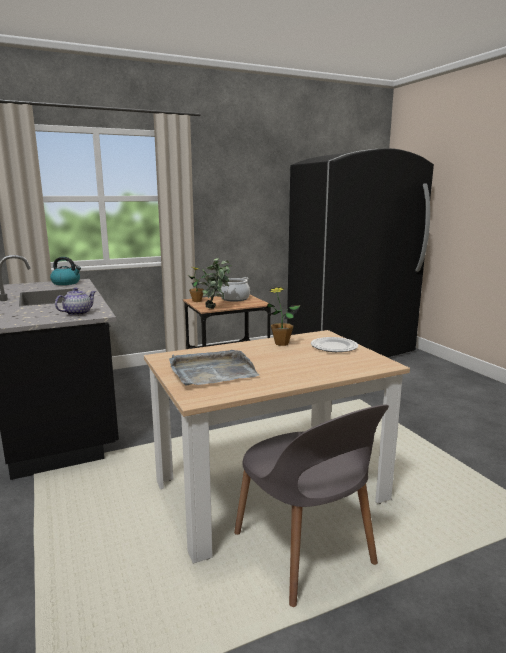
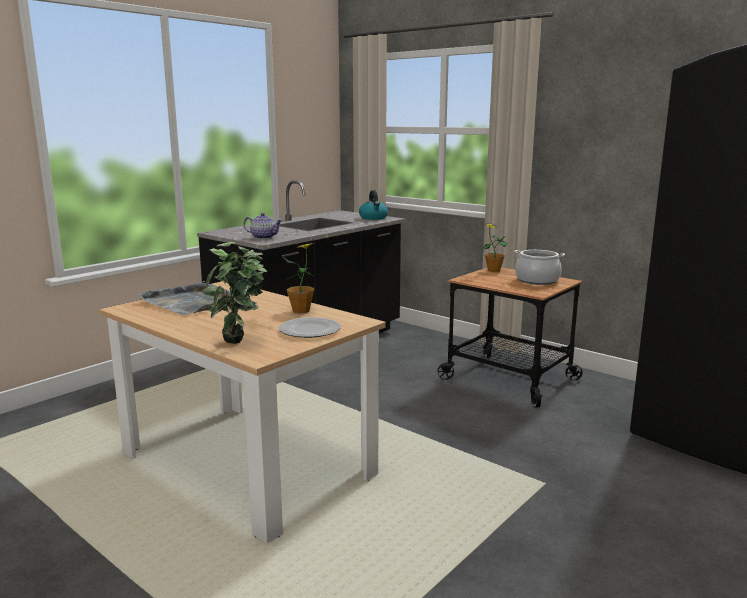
camera: 65 degrees right, 0 degrees up
potted plant [200,258,232,309] -> potted plant moved to [202,242,267,344]
grey chair [234,405,389,607] -> none

